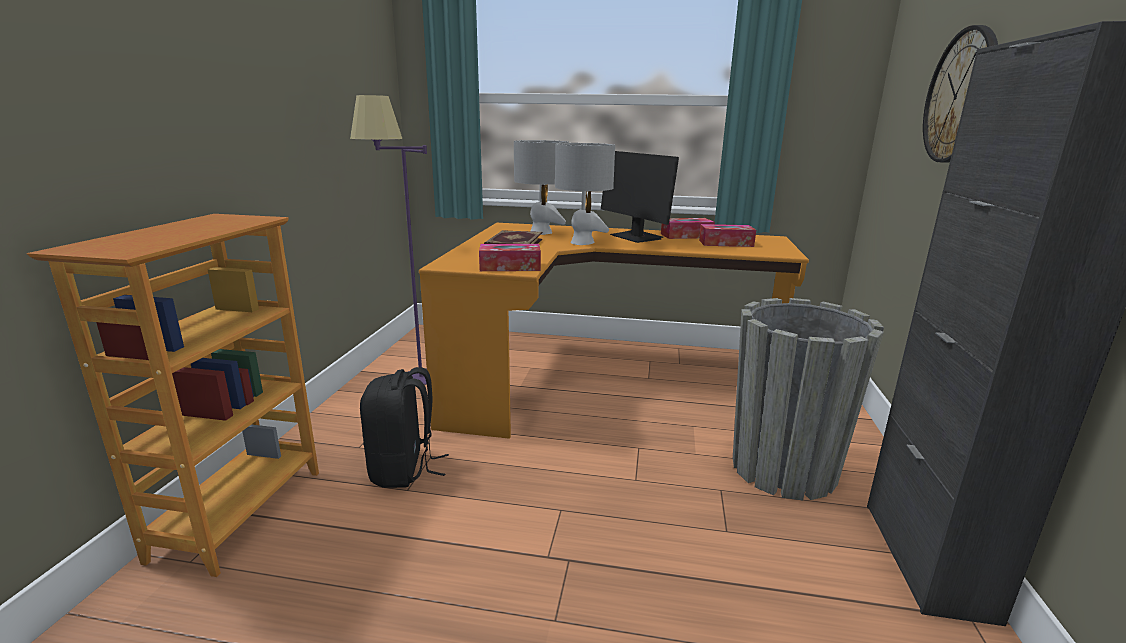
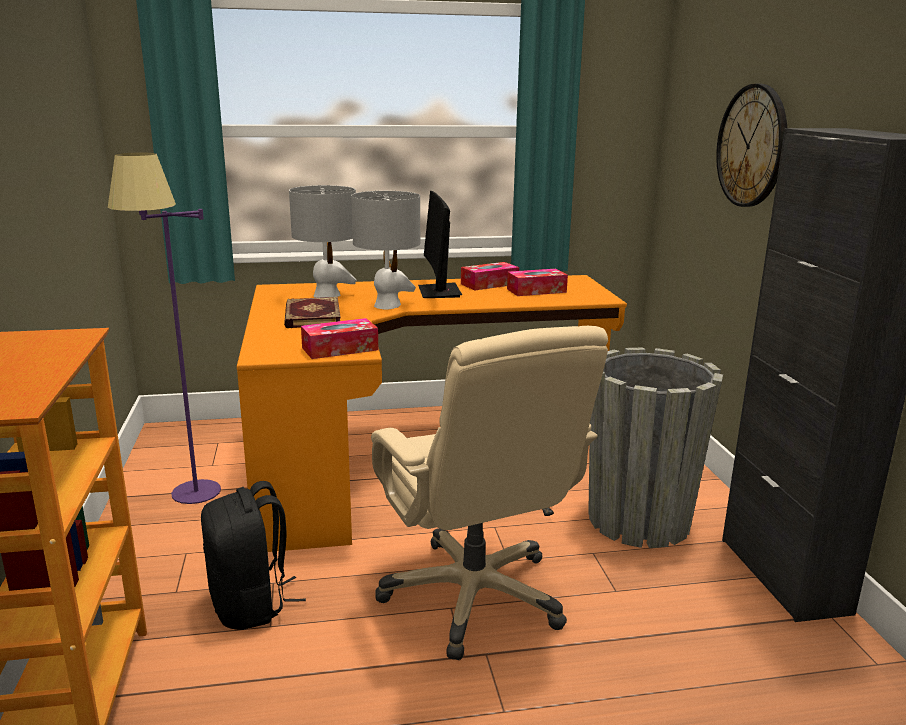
camera: 20 degrees left, 0 degrees up
monitor [601,151,679,243] -> monitor turned 45 degrees clockwise [418,191,462,298]
none -> beige office chair [371,326,608,660]

